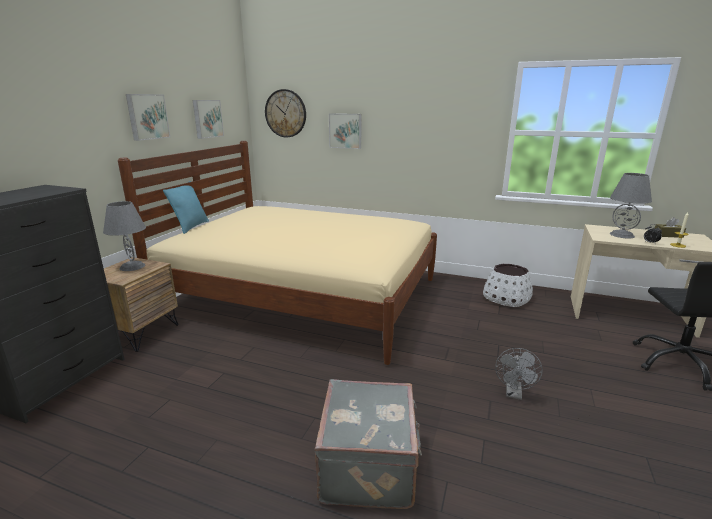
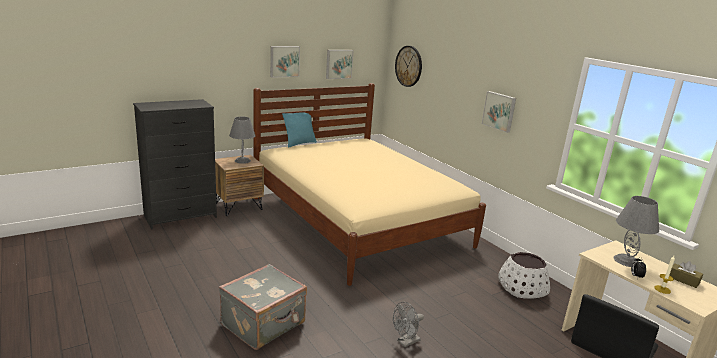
camera: 35 degrees right, 0 degrees up
picture [329,113,361,149] -> picture moved to [482,91,516,133]

